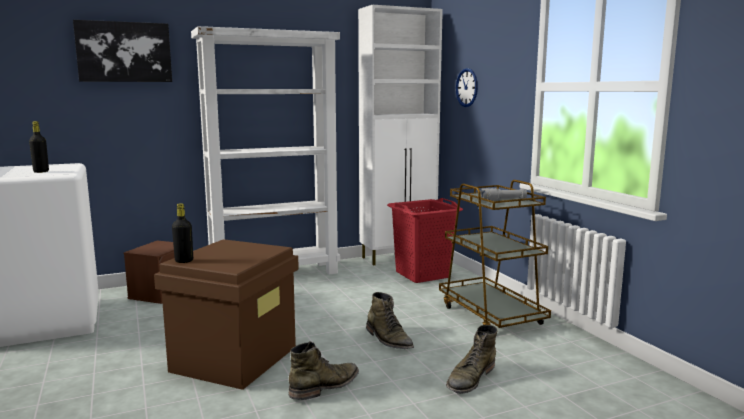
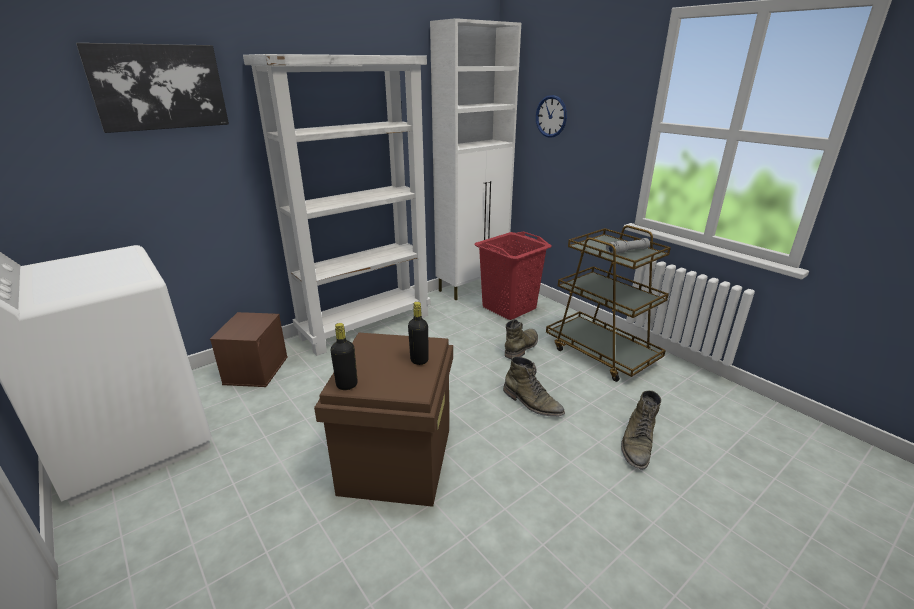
camera: 15 degrees left, 15 degrees up
black bottle [29,121,49,173] -> black bottle moved to [408,302,429,365]
green boot [289,341,359,400] -> green boot moved to [505,319,538,359]

